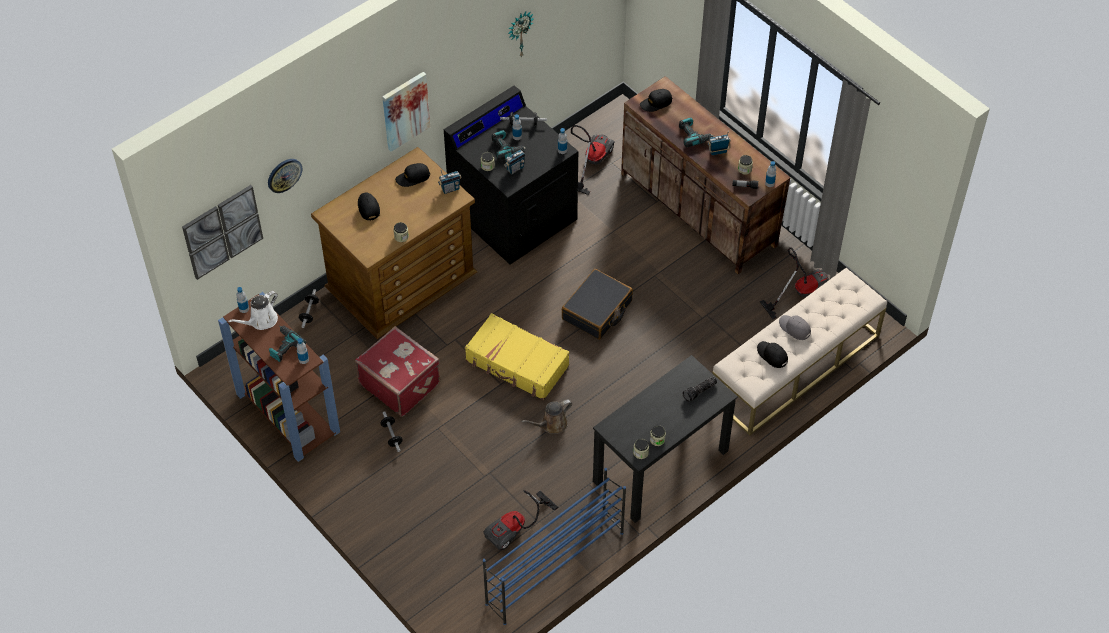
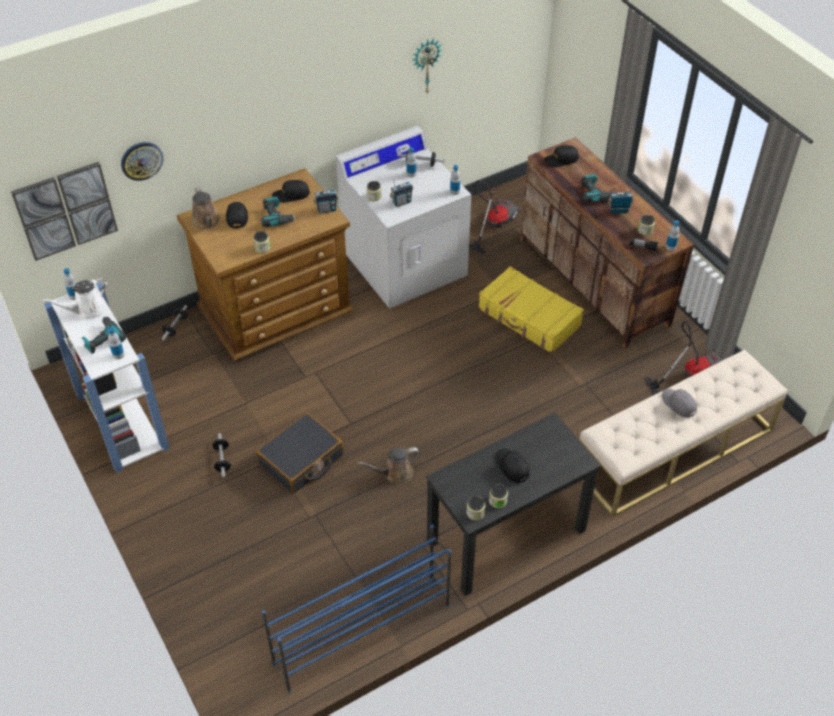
camera: 10 degrees right, 5 degrees down
brown bookcase [218,292,340,462] -> white bookcase [44,282,170,473]
red suitcase [355,326,440,417] -> none
picture [382,72,430,152] -> none
black washing machine [444,85,578,264] -> white washing machine [336,126,471,309]
yellow suitcase [465,313,570,400] -> yellow suitcase moved to [478,266,584,354]
vacuum cleaner [484,490,558,551] -> none
power drill [492,130,527,160] -> power drill moved to [261,197,297,227]
black suitcase [562,269,633,339] -> black suitcase moved to [256,413,343,494]
flashlight [682,376,717,402] -> none
black cap [757,341,788,368] -> black cap moved to [495,448,530,483]
none -> brown watering can [192,187,220,229]

